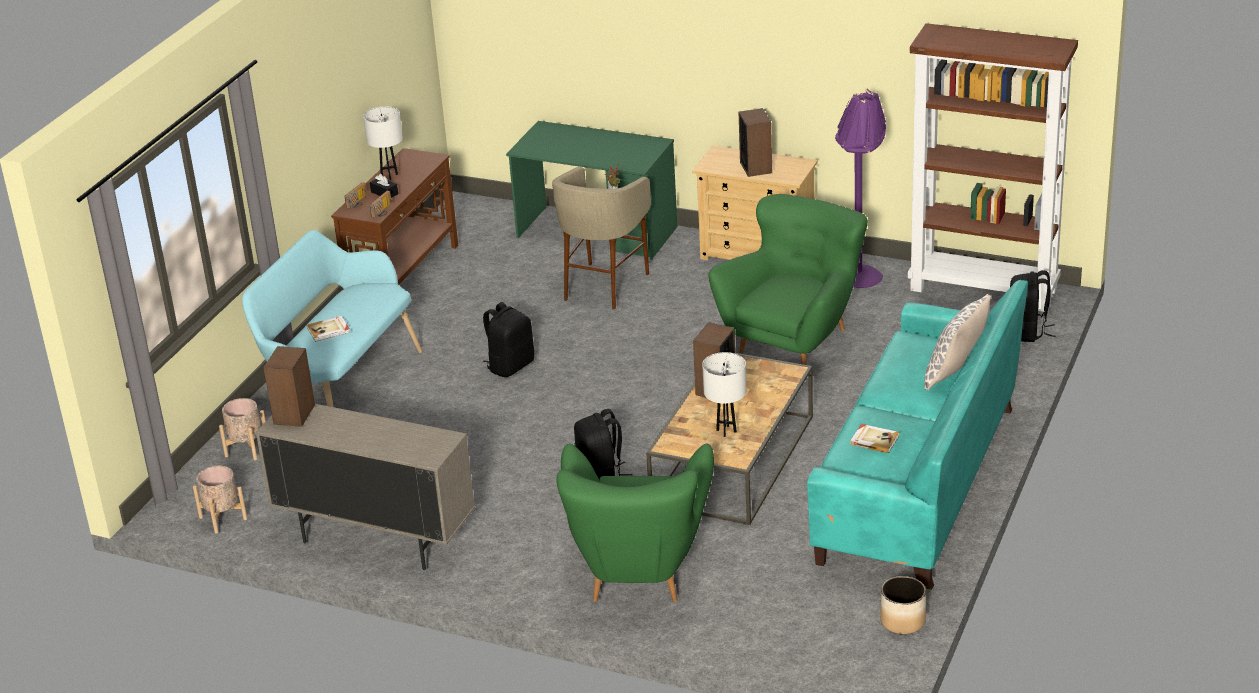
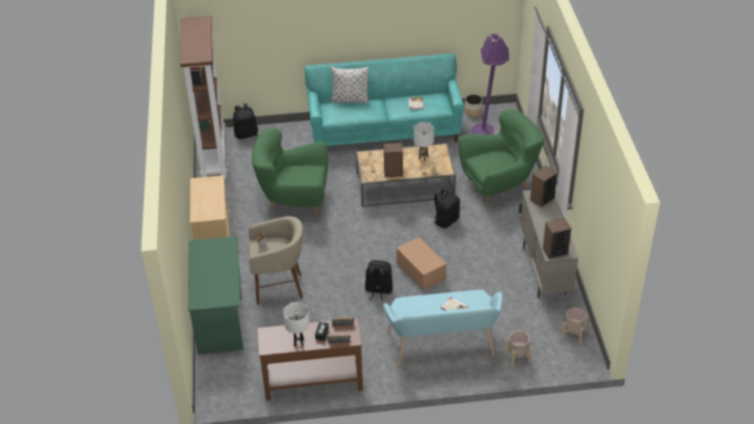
camera: 120 degrees left, 10 degrees up
speaker [739,108,772,177] -> speaker moved to [530,166,557,207]
purple floor lamp [835,89,886,288] -> purple floor lamp moved to [471,34,509,135]
none -> cardboard box [396,237,446,291]

